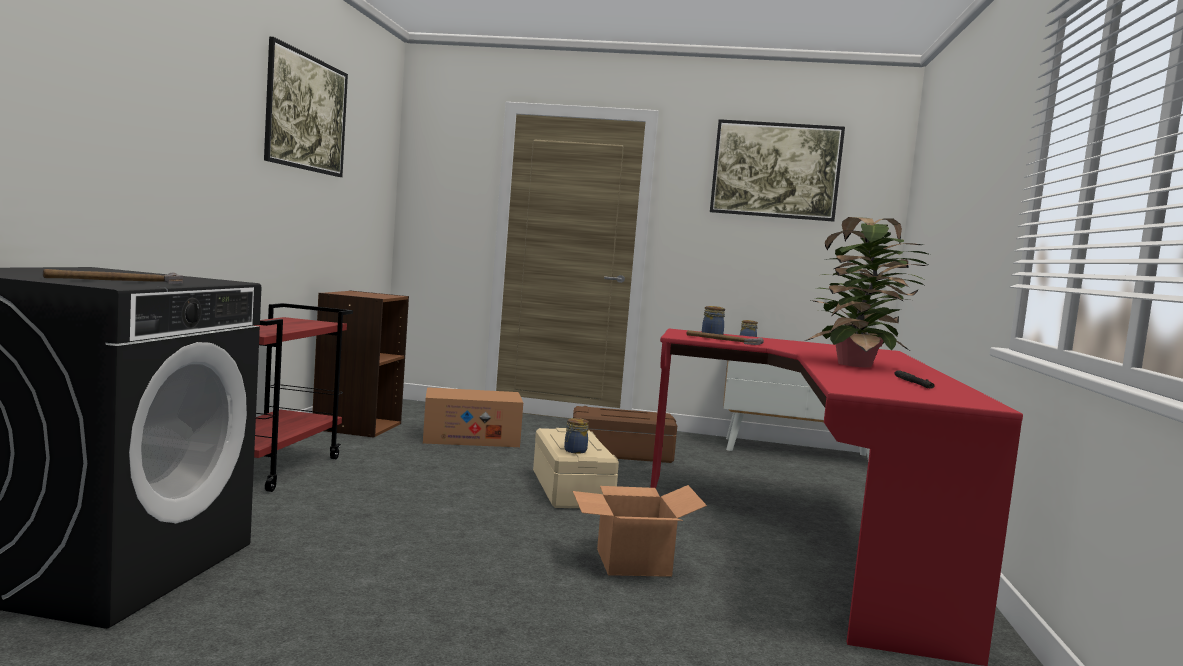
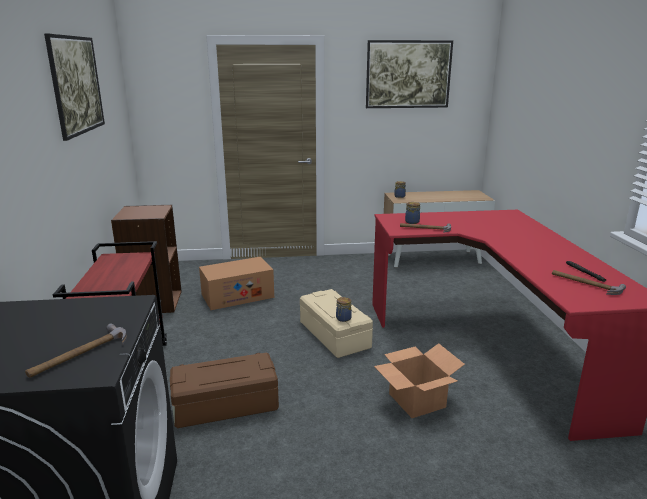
camera: 15 degrees left, 15 degrees up
brown storage box [573,406,677,463] -> brown storage box moved to [170,353,279,428]
potted plant [805,217,930,368] -> none
none -> hammer [552,270,626,295]

